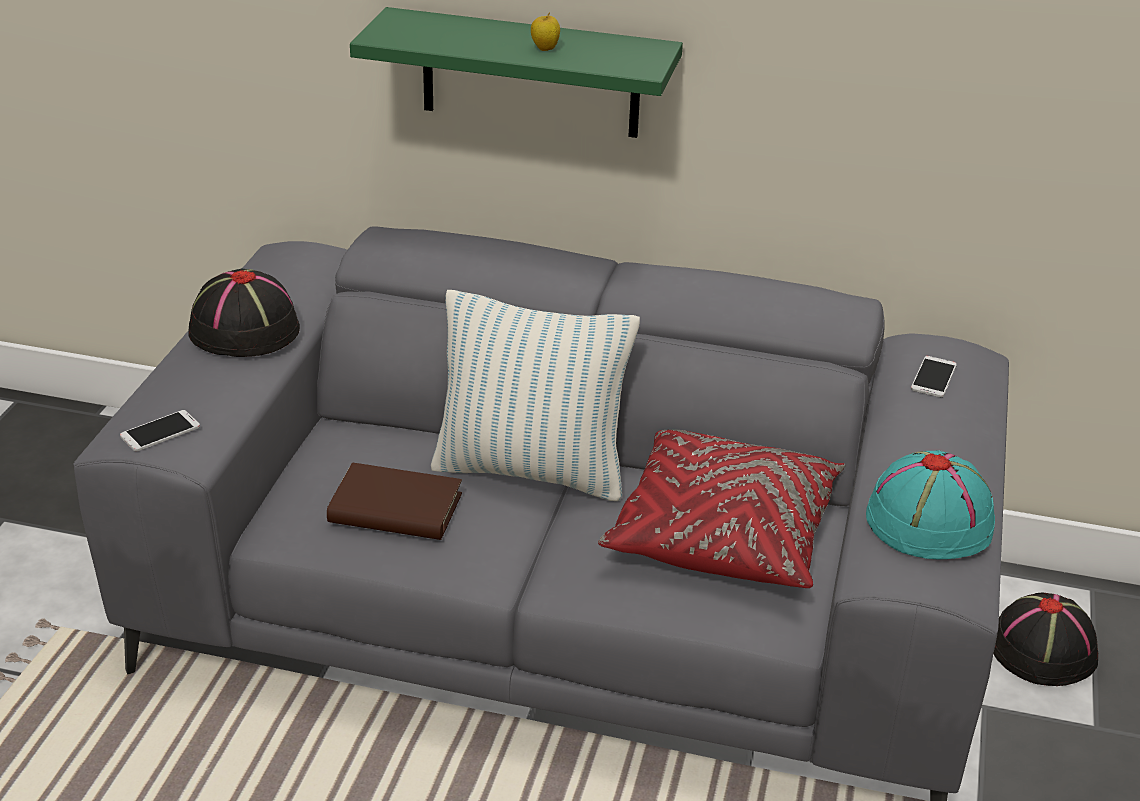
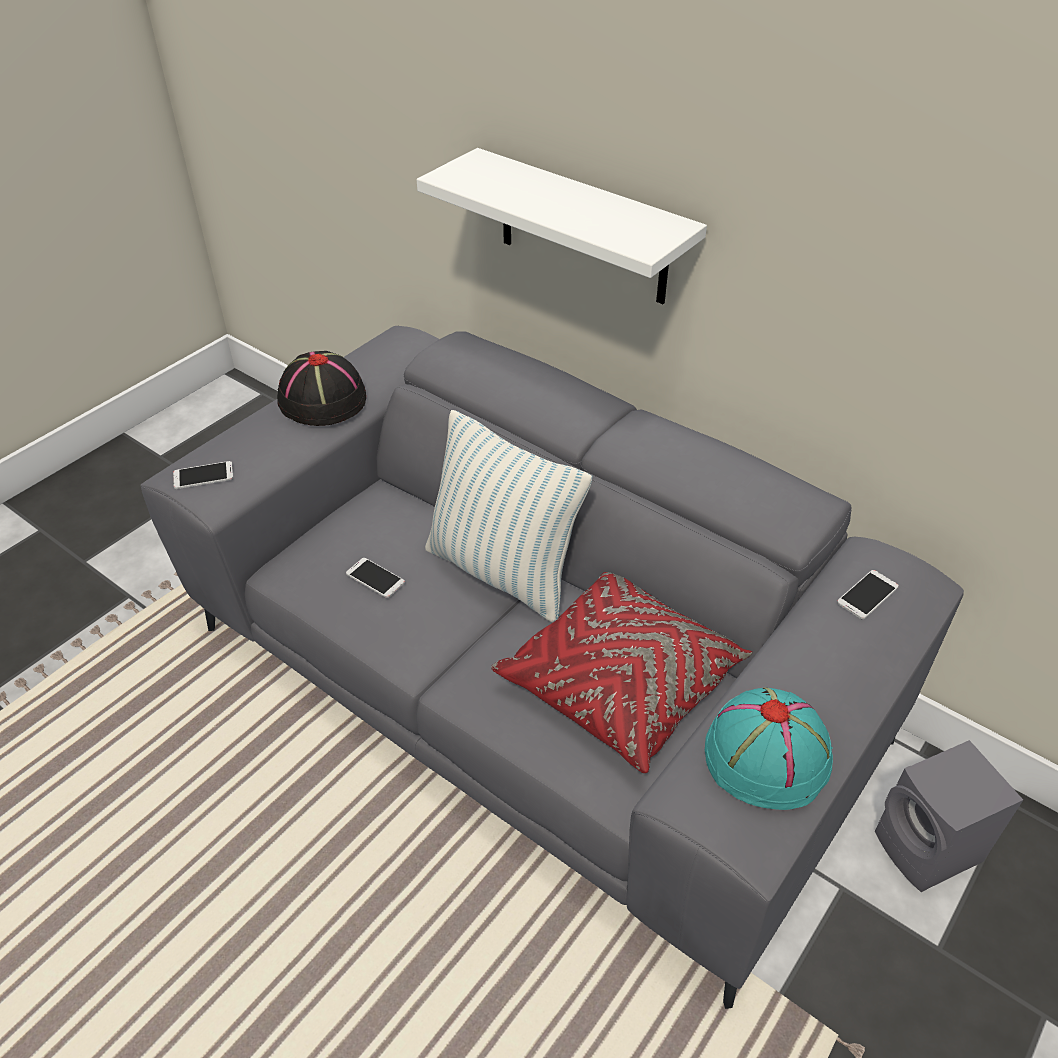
camera: 25 degrees right, 10 degrees up
brown book [327,463,462,540] -> phone [346,558,405,598]
green shelf [350,7,683,138] -> white shelf [417,148,707,304]
apple [531,12,560,51] -> none
black hat [993,592,1098,686] -> grey speaker [875,740,1023,892]

